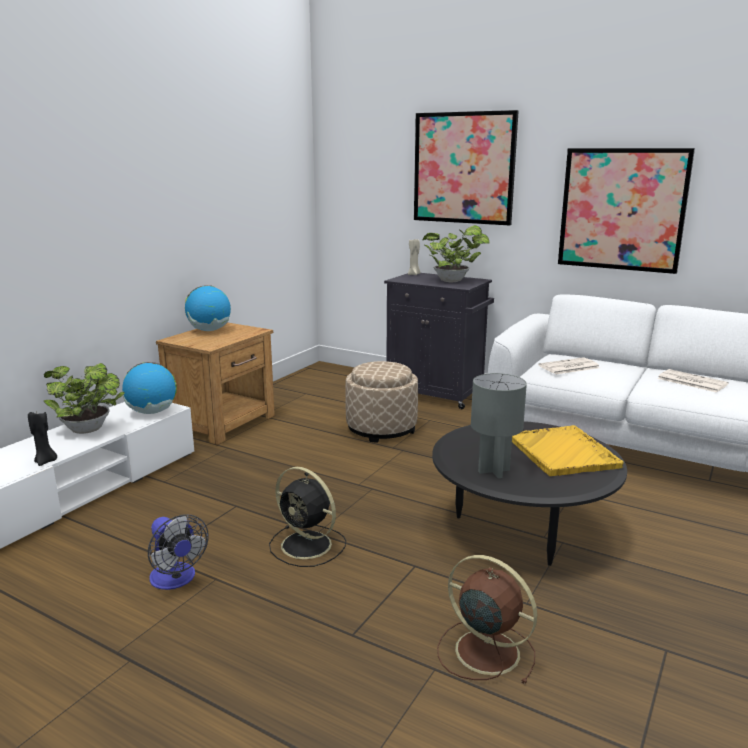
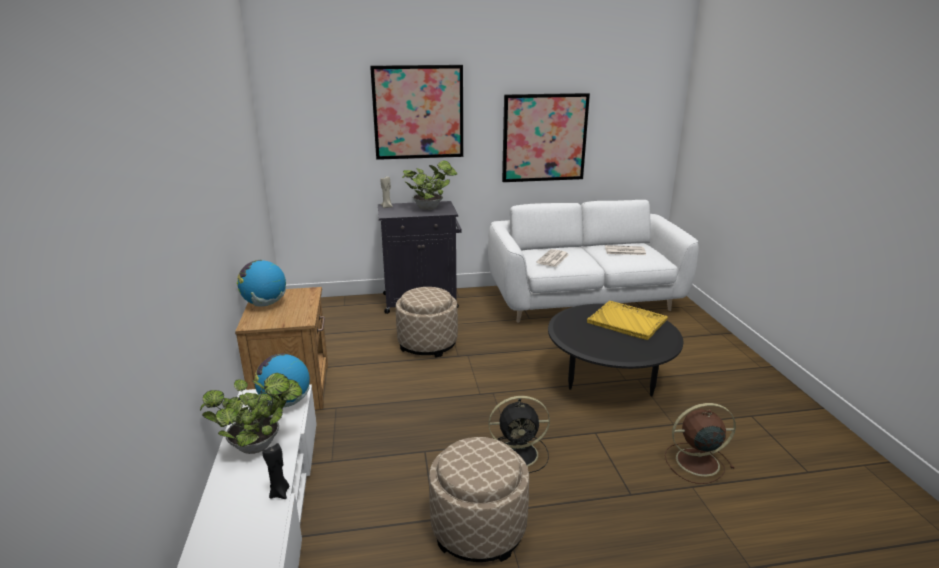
camera: 40 degrees left, 5 degrees up
fan [148,514,209,590] -> beige ottoman [429,437,529,562]
grey table lamp [471,373,527,478] -> none

